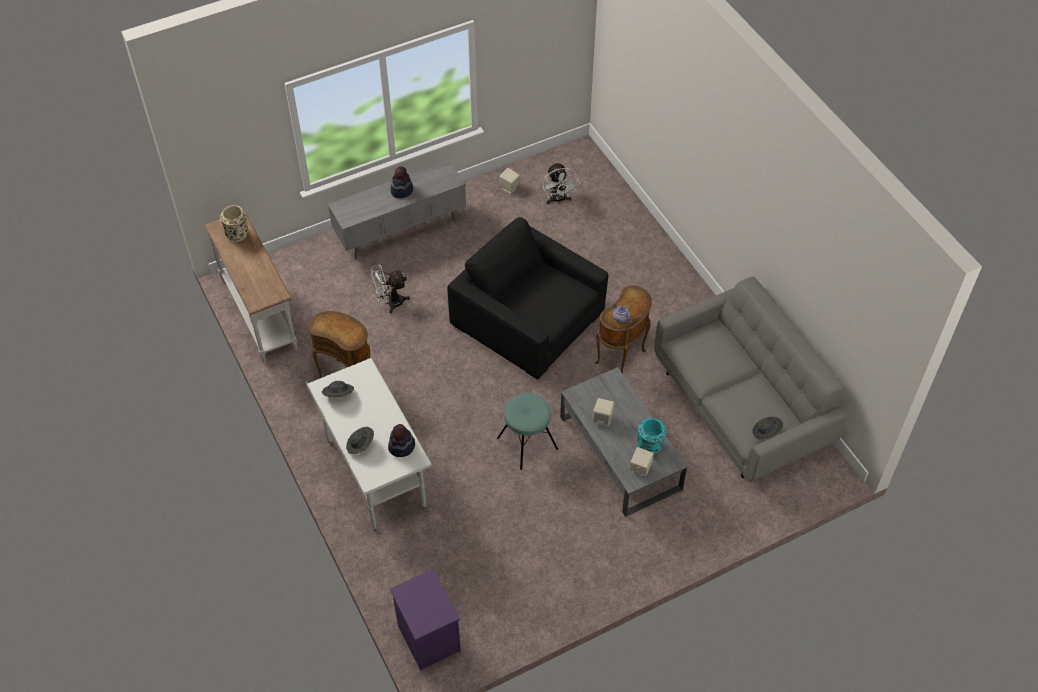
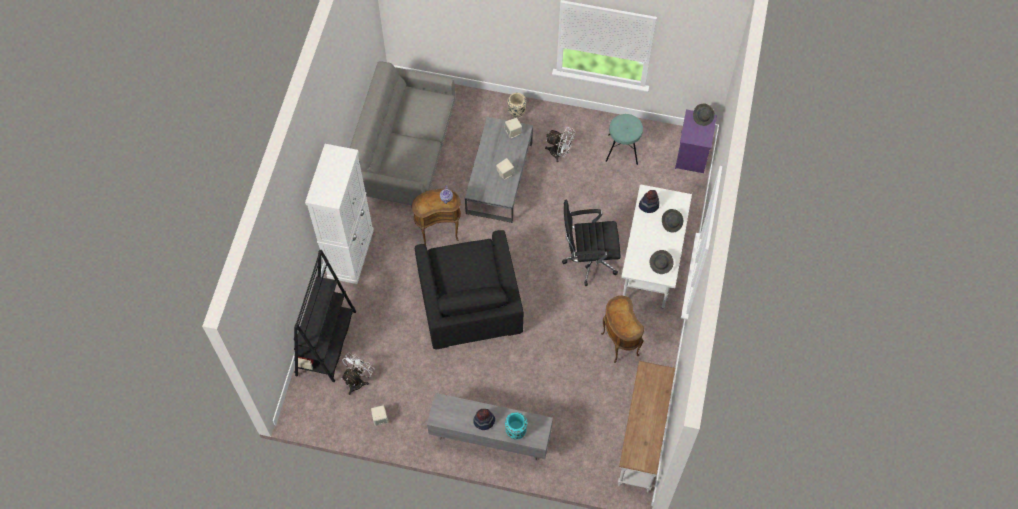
camera: 140 degrees left, 10 degrees up
beige vase [220,205,248,242] -> beige vase moved to [508,93,526,118]
white fan [371,264,410,313] -> white fan moved to [545,127,575,162]
turquoise stool [497,393,558,470] -> turquoise stool moved to [606,114,643,165]
turquoise vase [637,418,666,454] -> turquoise vase moved to [505,412,527,440]
grey hat [752,417,783,440] -> grey hat moved to [693,103,715,126]
none -> black bookcase [294,250,356,382]
none -> white cabinet [305,144,374,284]
none -> black office chair [562,200,620,286]

